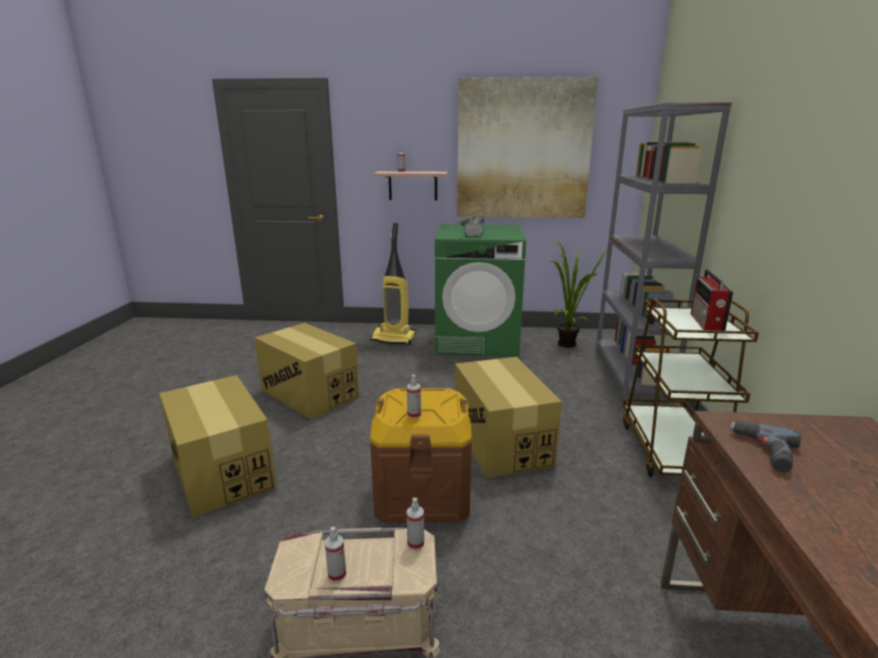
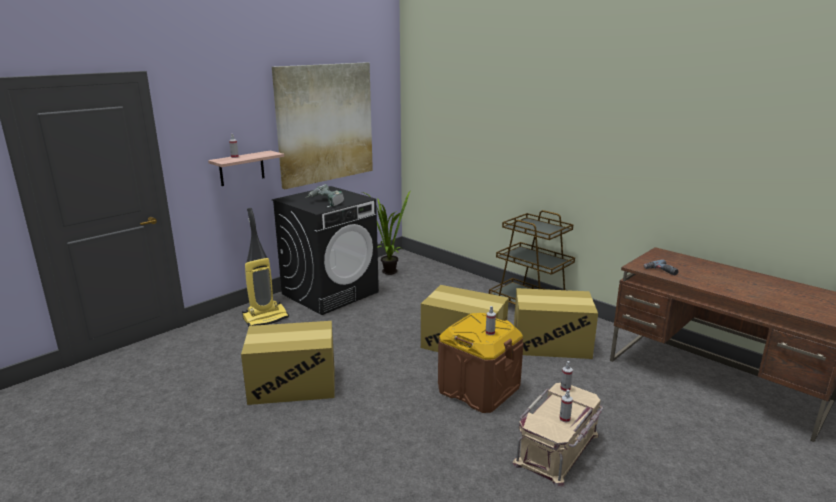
camera: 50 degrees left, 0 degrees up
cardboard box [159,375,277,518] -> cardboard box moved to [514,288,598,359]
green washing machine [435,224,526,357] -> black washing machine [272,186,379,315]
grey bookcase [596,102,732,400] -> none
radio [691,270,733,331] -> none

